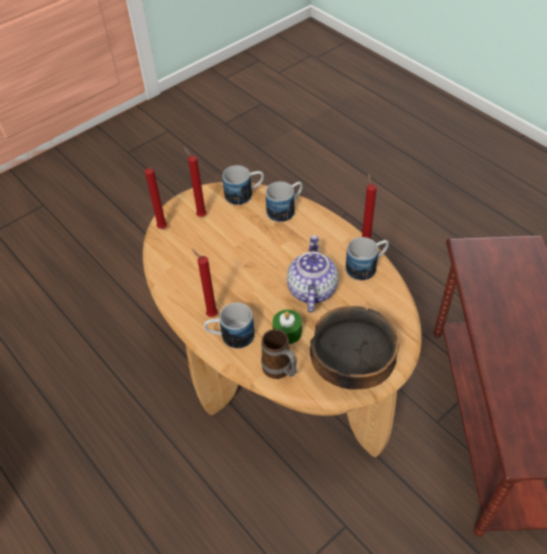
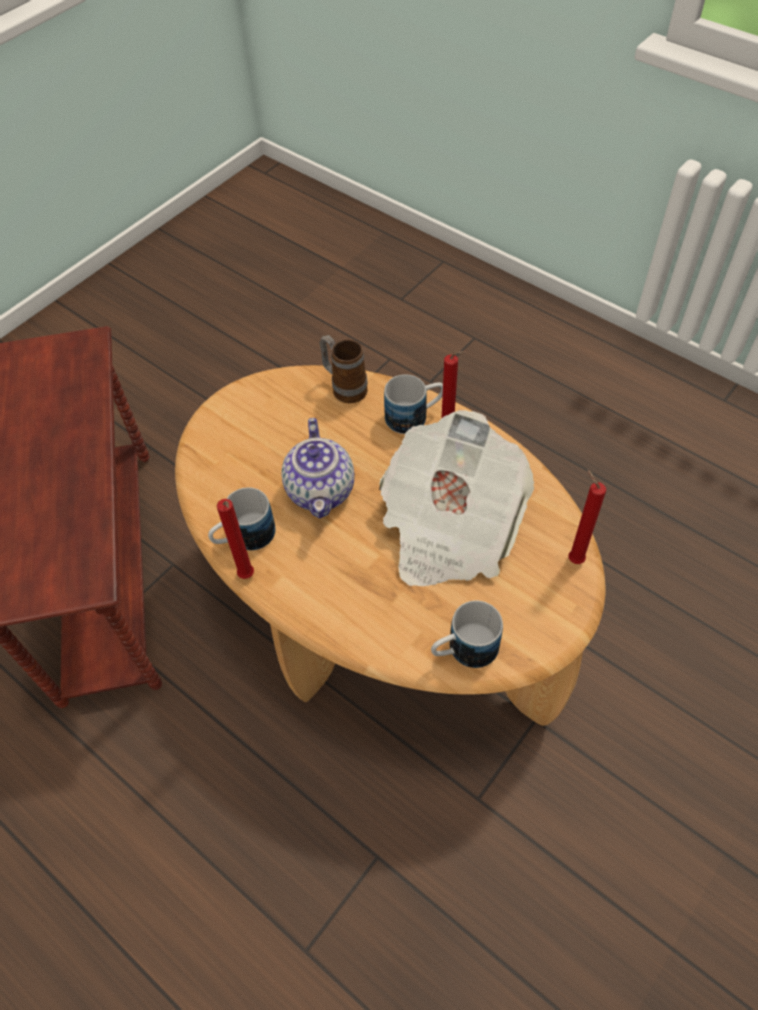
camera: 170 degrees right, 5 degrees up
red candle [184,148,207,217] -> none
mug [266,182,303,222] -> none
green candle [273,310,302,344] -> none
bowl [310,306,399,390] -> none
none -> newspaper [379,410,534,586]

